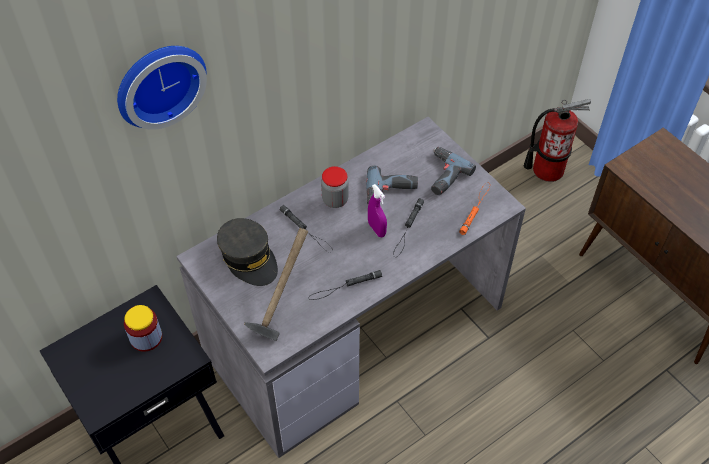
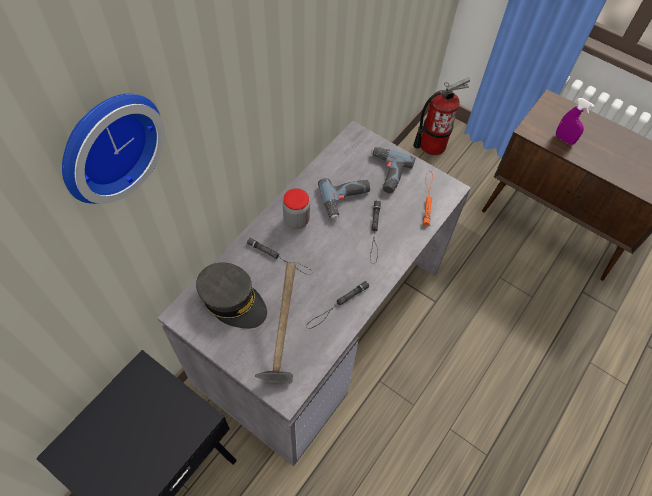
camera: 20 degrees left, 5 degrees up
jar [124,305,162,352] -> none
purple spray bottle [368,184,387,237] -> purple spray bottle moved to [556,98,595,145]

